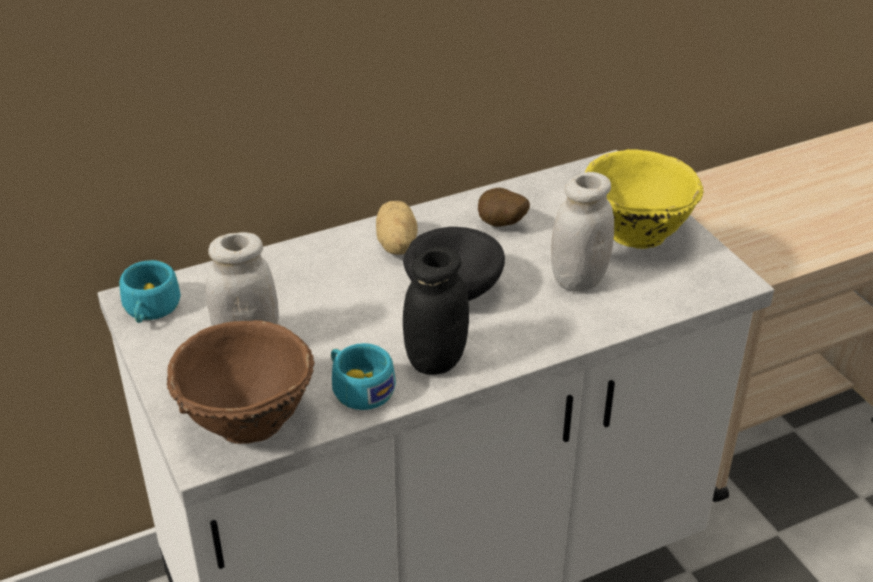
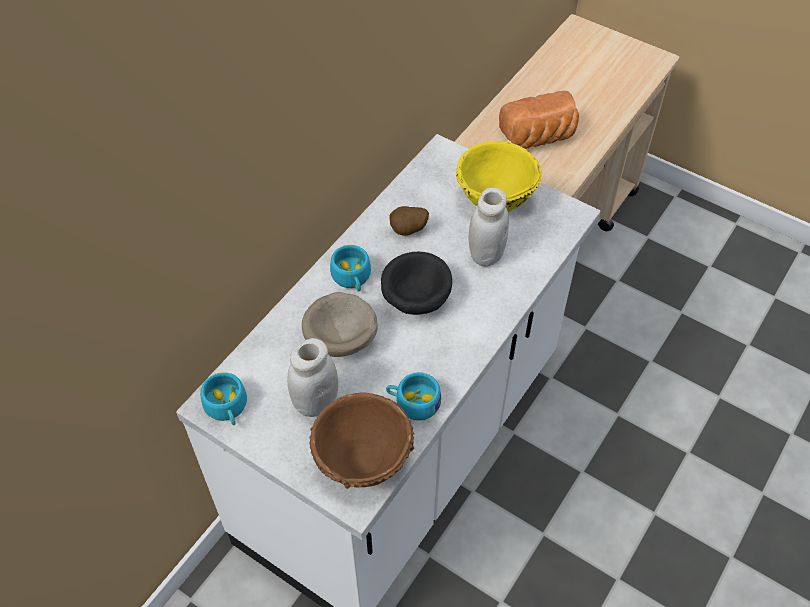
camera: 30 degrees left, 15 degrees up
potato [376,201,418,255] -> turquoise cup [330,245,371,292]
black jar [403,247,469,375] -> none
none -> beige bowl [302,292,378,357]
none -> bread [499,91,579,149]

